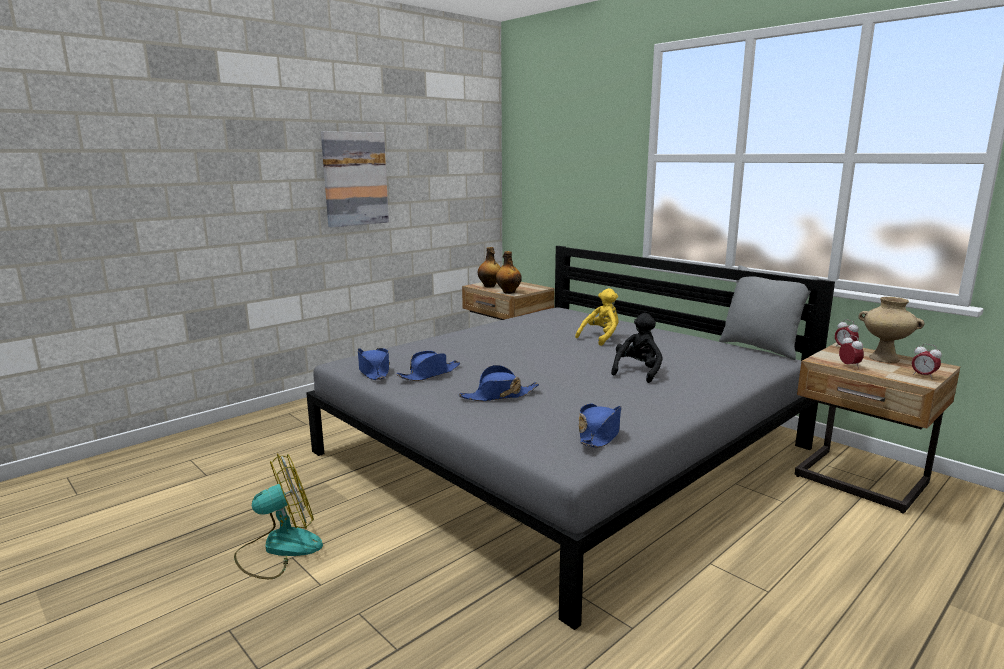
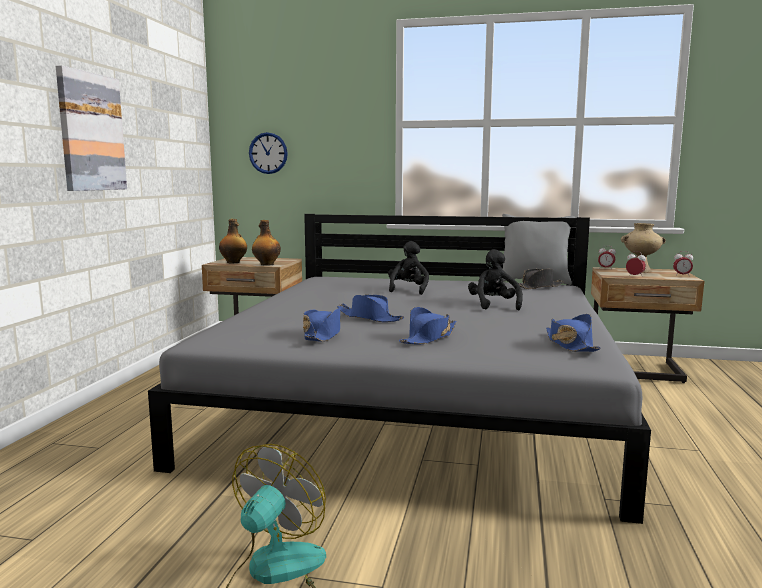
camera: 35 degrees left, 5 degrees down
blue hat [358,348,390,380] -> blue hat moved to [337,295,404,322]
yellow plush toy [575,288,618,346] -> black plush toy [388,241,429,295]
none -> wall clock [249,132,288,174]
none -> black hat [518,269,564,289]

